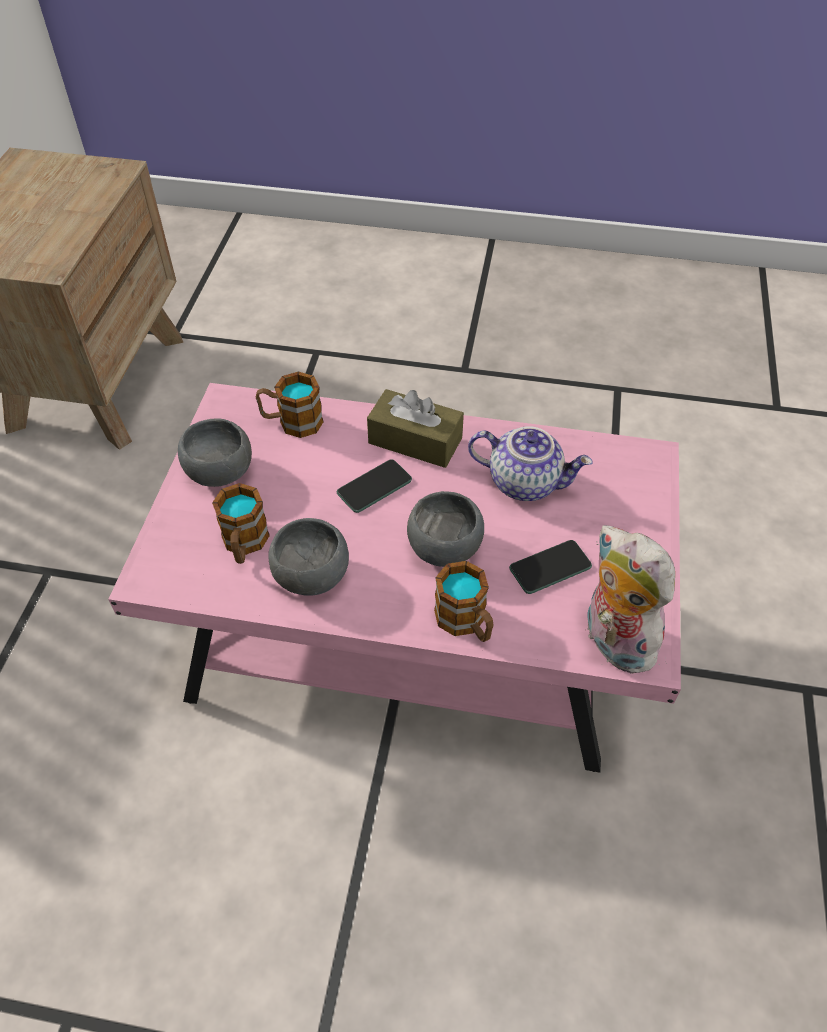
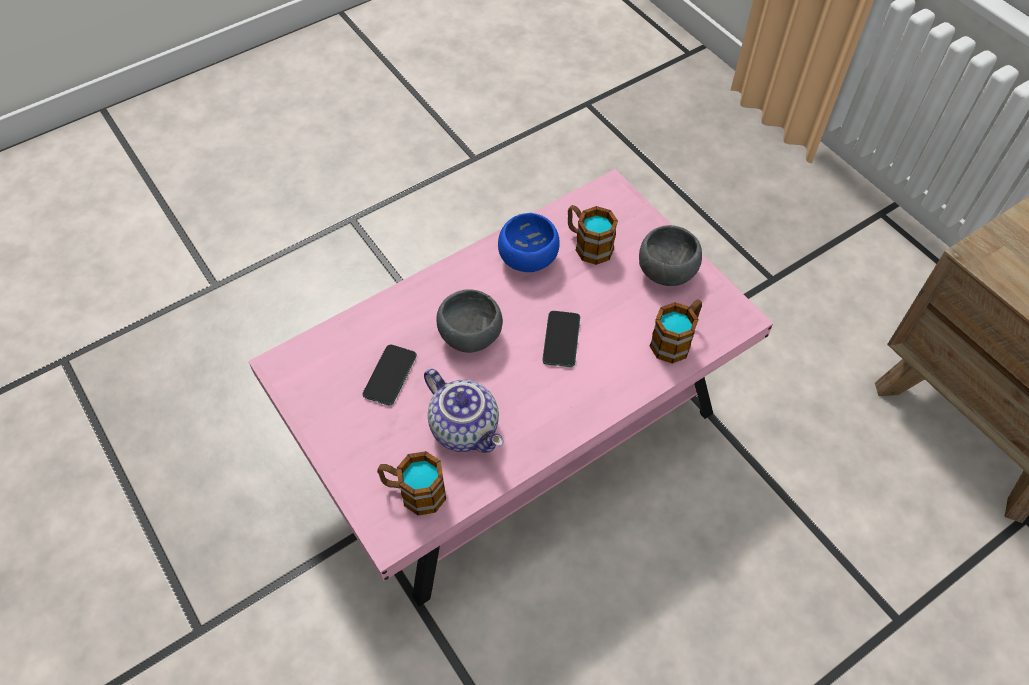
camera: 135 degrees right, 5 degrees up
grey bowl [268,518,349,596] -> blue bowl [498,213,560,272]
brown tissue box [367,389,464,468] -> none
mug [434,561,493,642] -> mug moved to [377,451,446,515]
teapot [468,426,593,501] -> teapot turned 105 degrees counterclockwise [424,369,503,453]
plush toy [587,525,675,674] -> none

